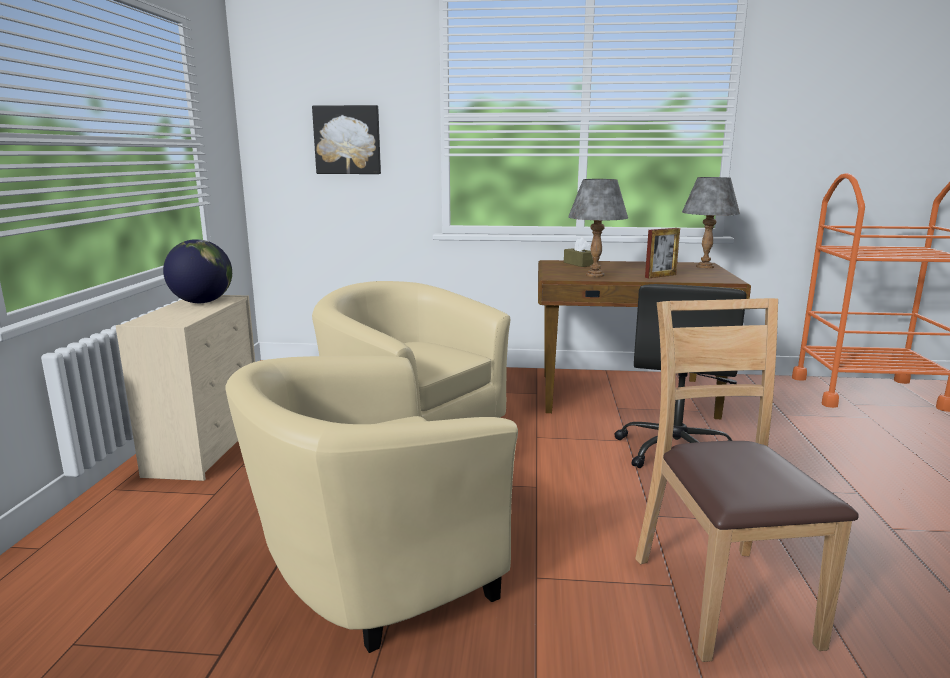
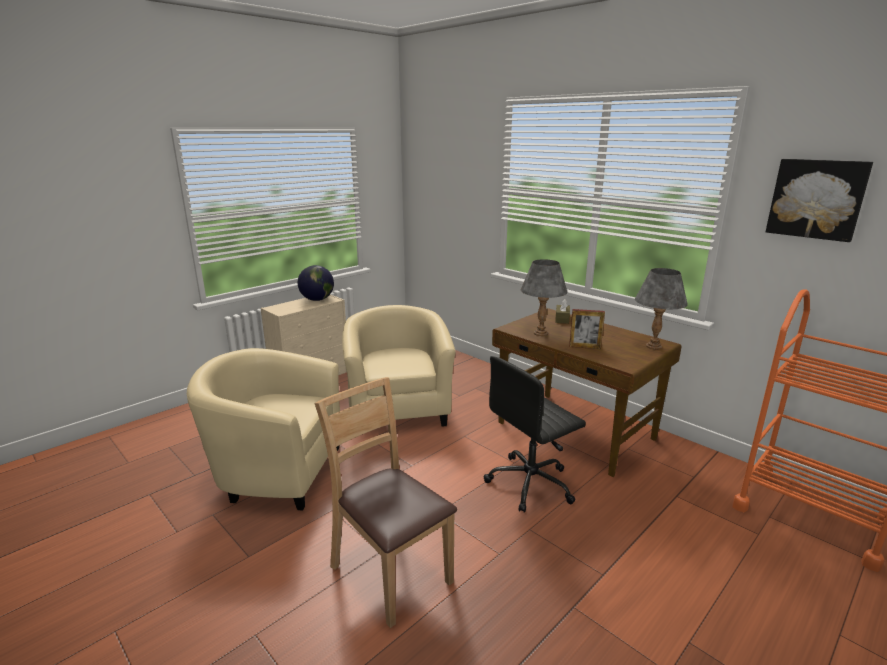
camera: 40 degrees right, 5 degrees up
picture [312,105,381,174] -> picture moved to [766,159,873,242]
brown chair [635,298,859,662] -> brown chair turned 75 degrees counterclockwise [314,377,457,628]

